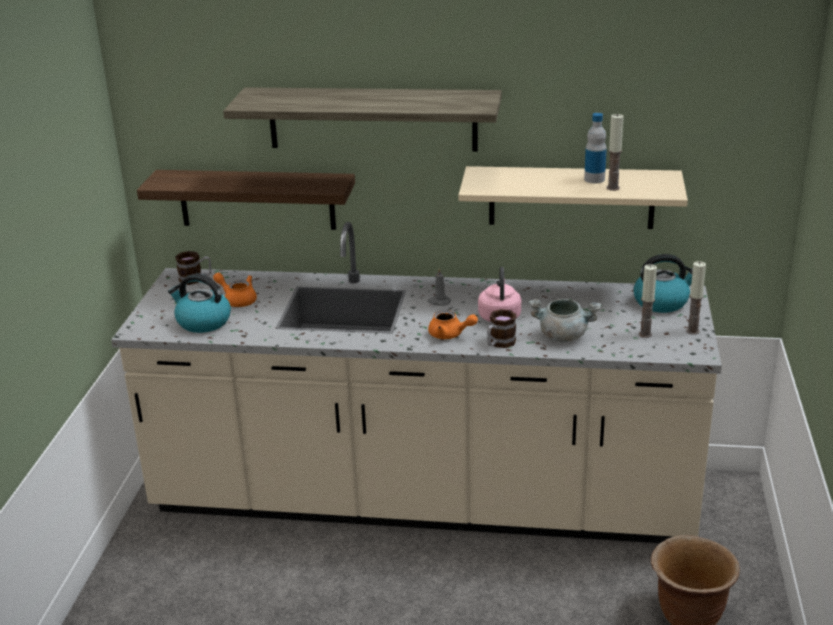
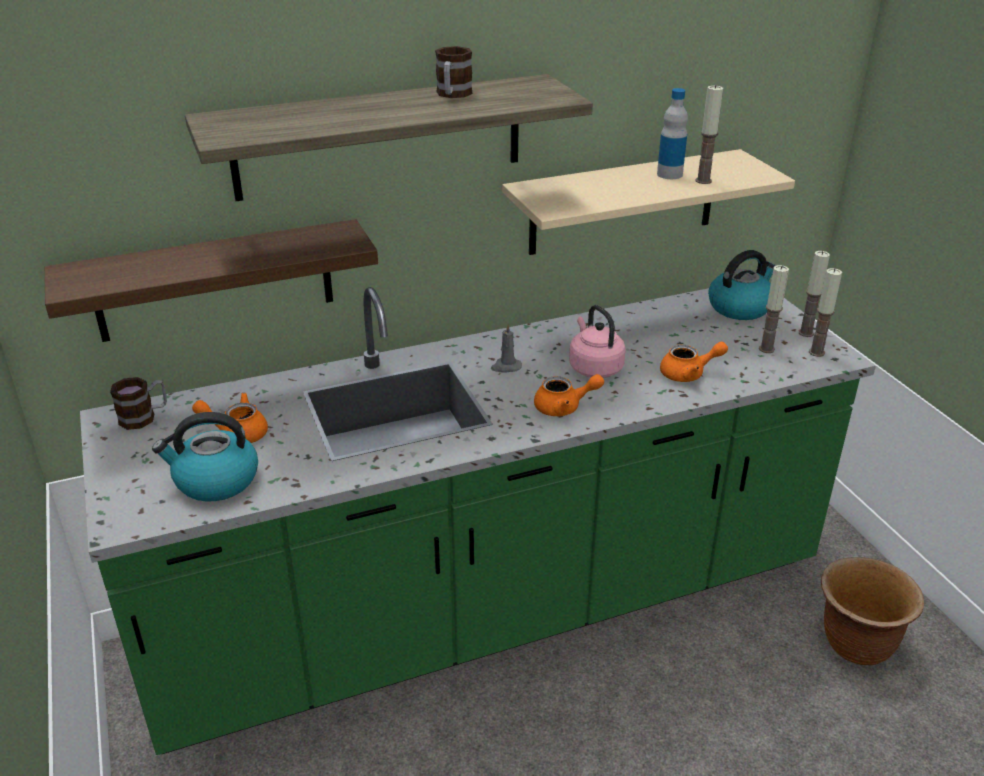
camera: 30 degrees left, 5 degrees up
beige counter [111,222,722,543] -> green counter [80,287,876,755]
mug [487,309,516,348] -> mug moved to [435,46,473,98]
grey cooking pot [529,299,601,342] -> orange teapot [660,342,728,382]
none -> candle [809,268,842,357]

